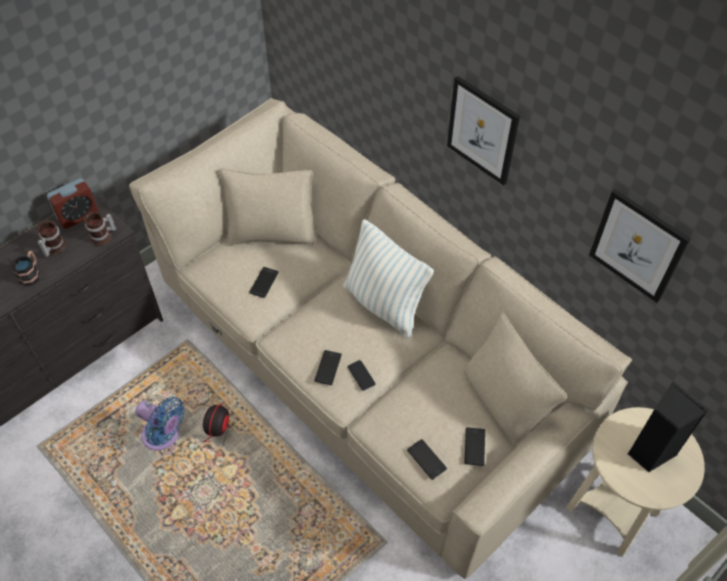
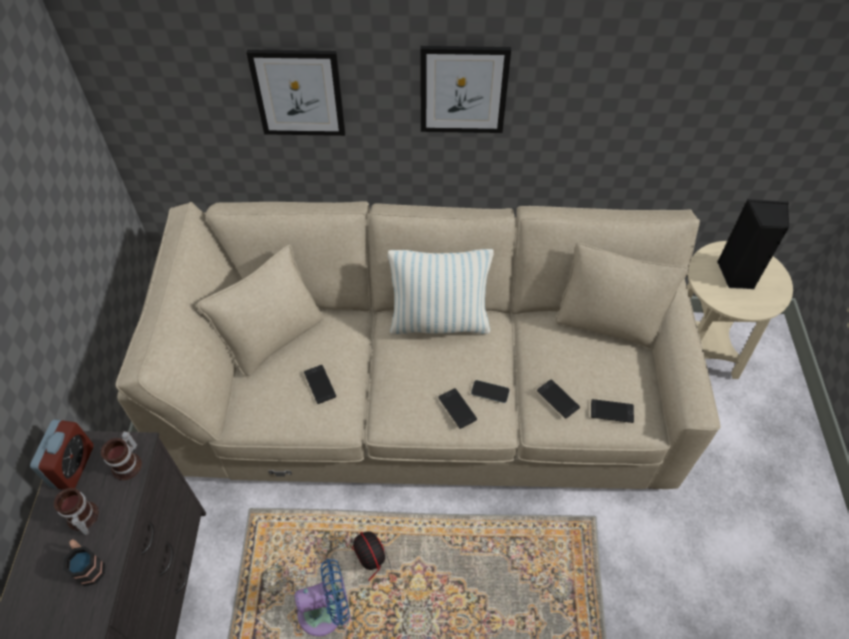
camera: 45 degrees left, 0 degrees up
phone [464,427,485,466] -> phone moved to [537,379,580,419]
picture [589,189,691,303] -> picture moved to [246,50,345,136]

